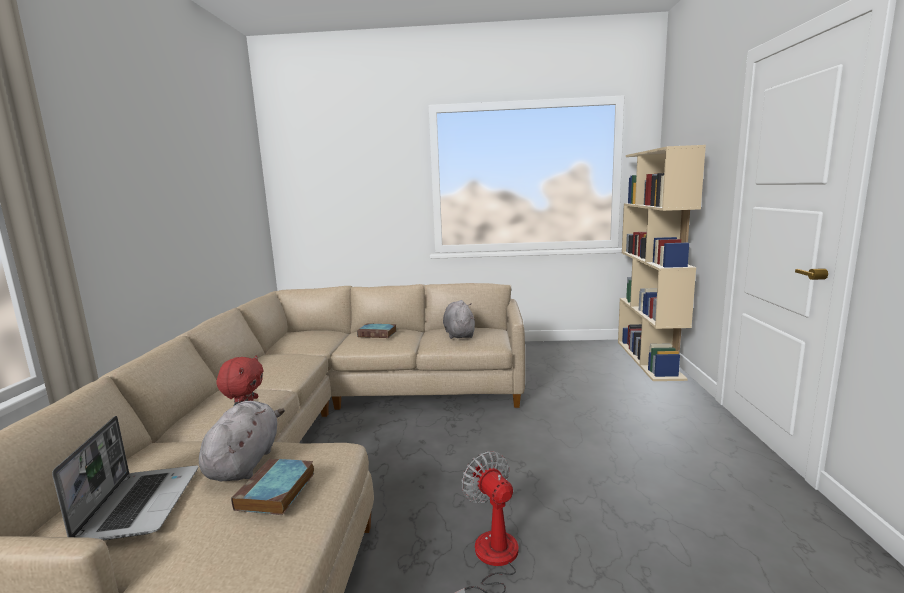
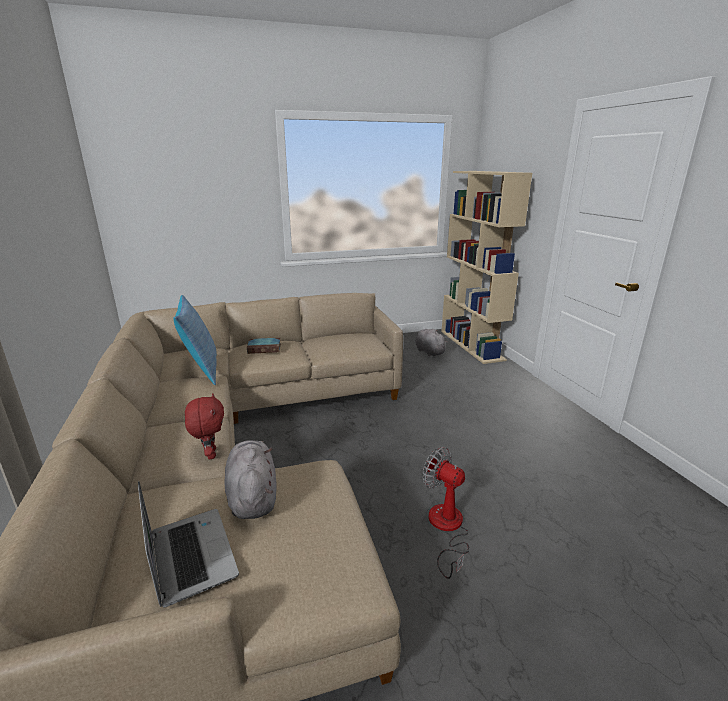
camera: 20 degrees left, 10 degrees up
book [231,458,315,515] -> none
grey plush toy [443,300,475,339] -> grey plush toy moved to [415,329,448,356]
none -> pillow [173,295,217,385]

